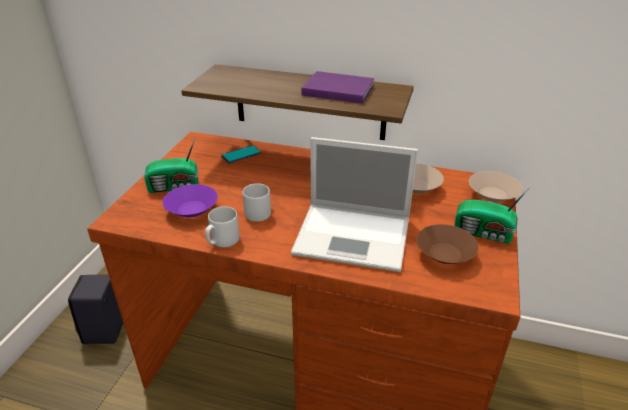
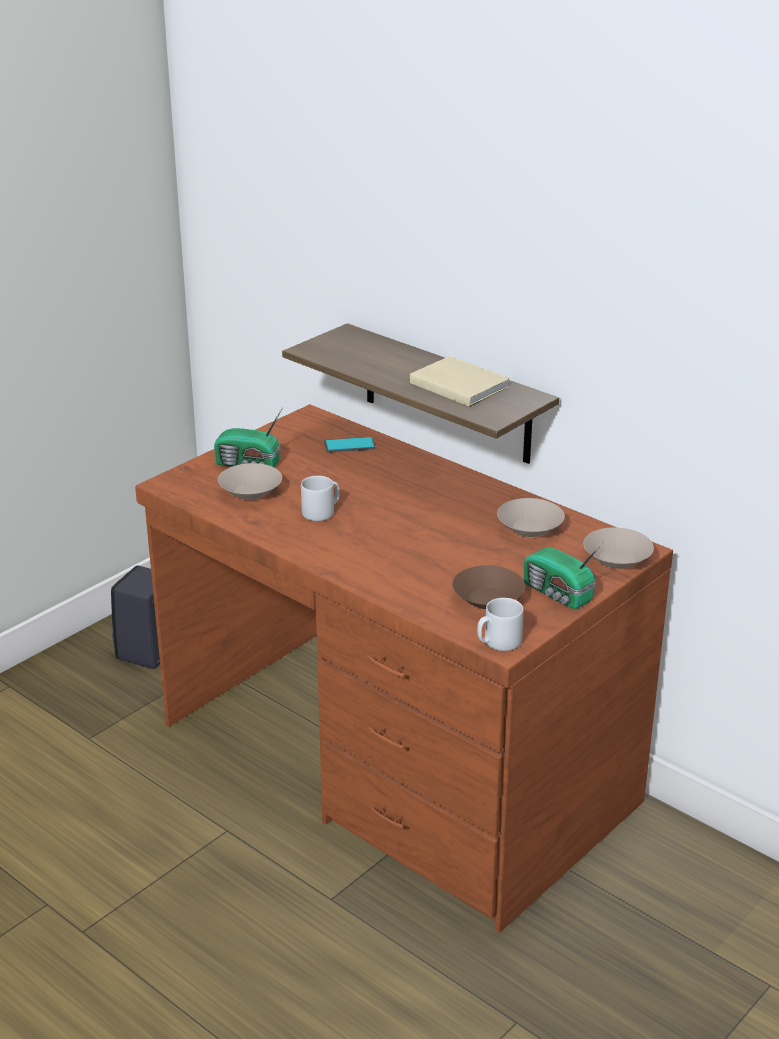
camera: 25 degrees right, 5 degrees down
purple bowl [163,184,218,217] -> beige bowl [218,463,282,500]
grey mug [205,206,240,247] -> grey mug moved to [477,598,524,651]
laptop [291,137,418,272] -> none
purple book [302,71,374,104] -> beige book [410,356,510,407]

